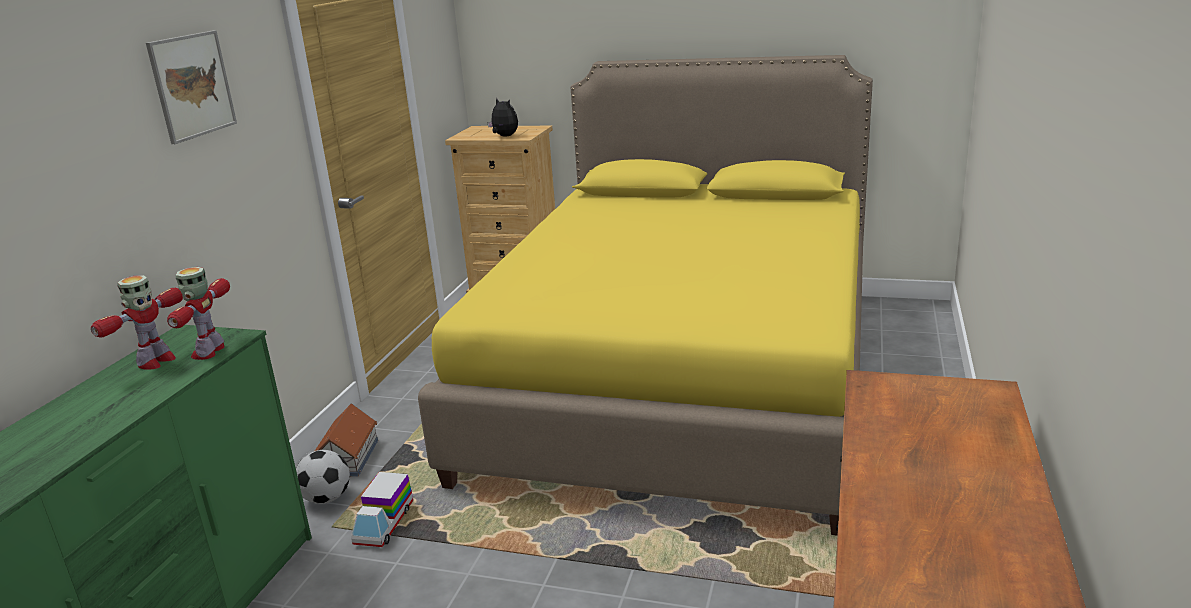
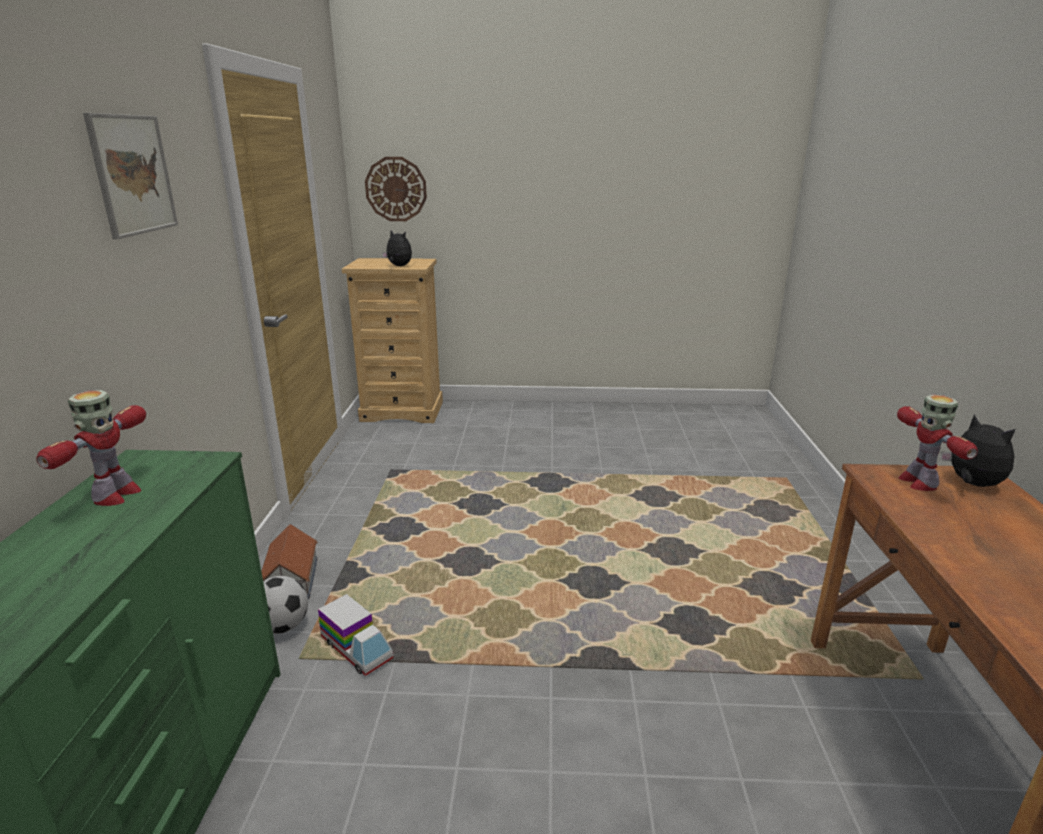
camera: 15 degrees left, 0 degrees up
toy robot [167,267,230,360] -> toy robot moved to [897,395,978,491]
toy truck [351,472,413,547] -> toy truck turned 45 degrees counterclockwise [318,594,394,676]
yellow bed [418,55,873,535] -> none
none -> wall clock [365,157,427,221]
none -> plush toy [940,414,1016,487]

